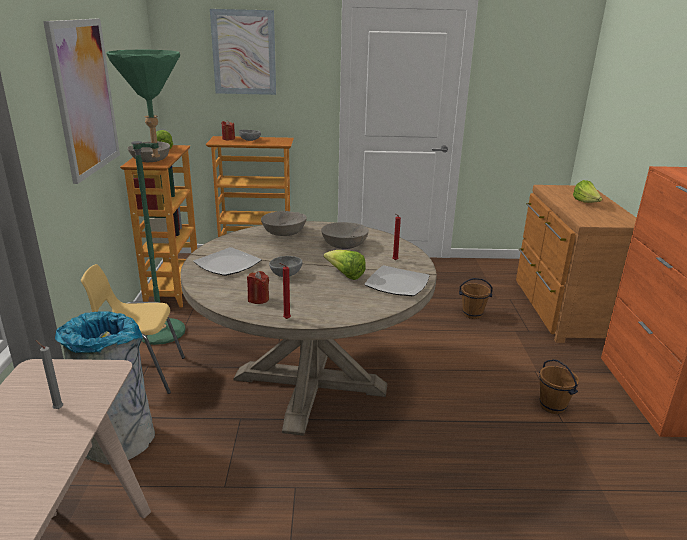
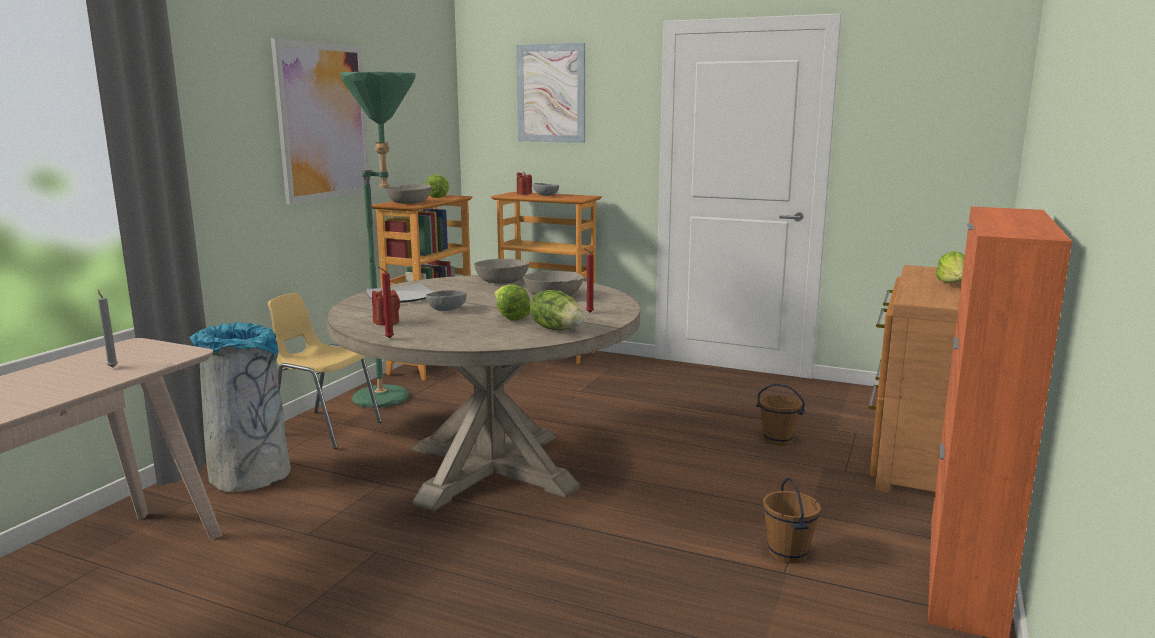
camera: 25 degrees right, 10 degrees down
plate [364,265,430,296] -> lettuce [530,290,583,331]

